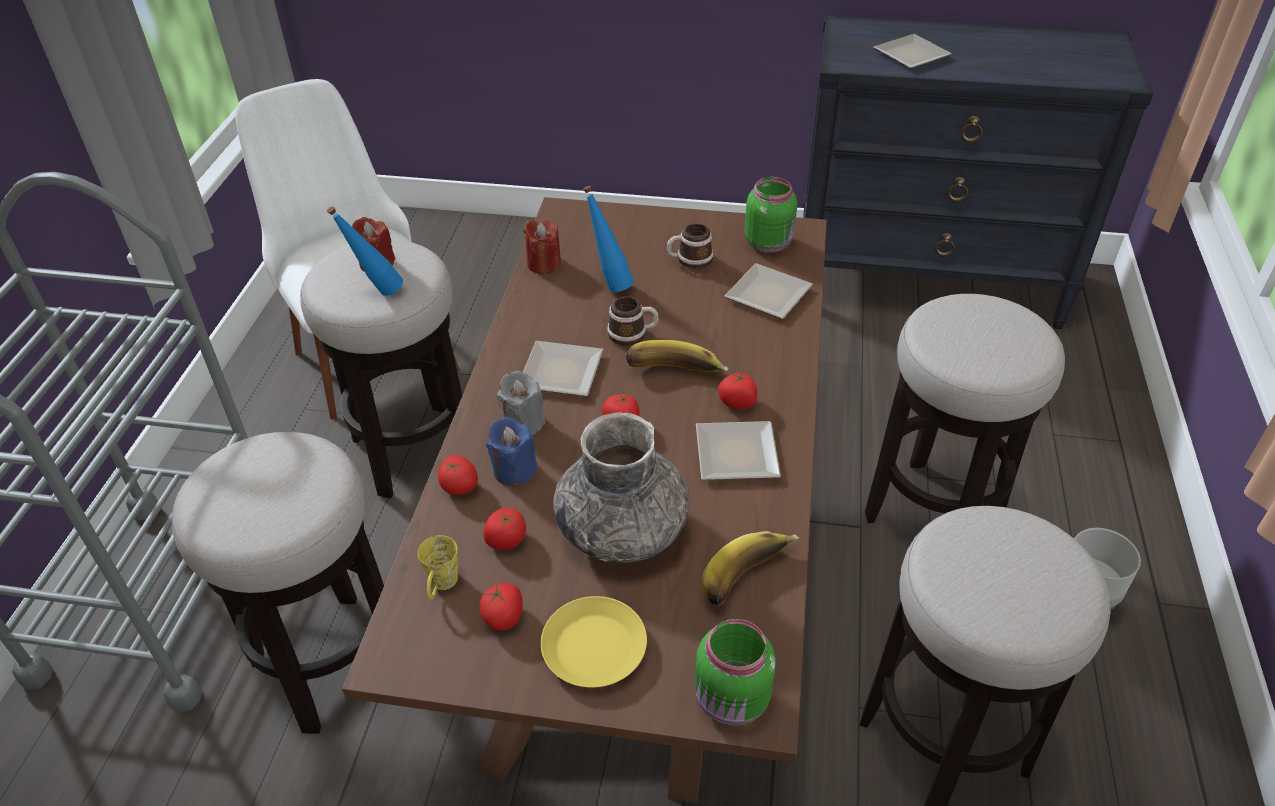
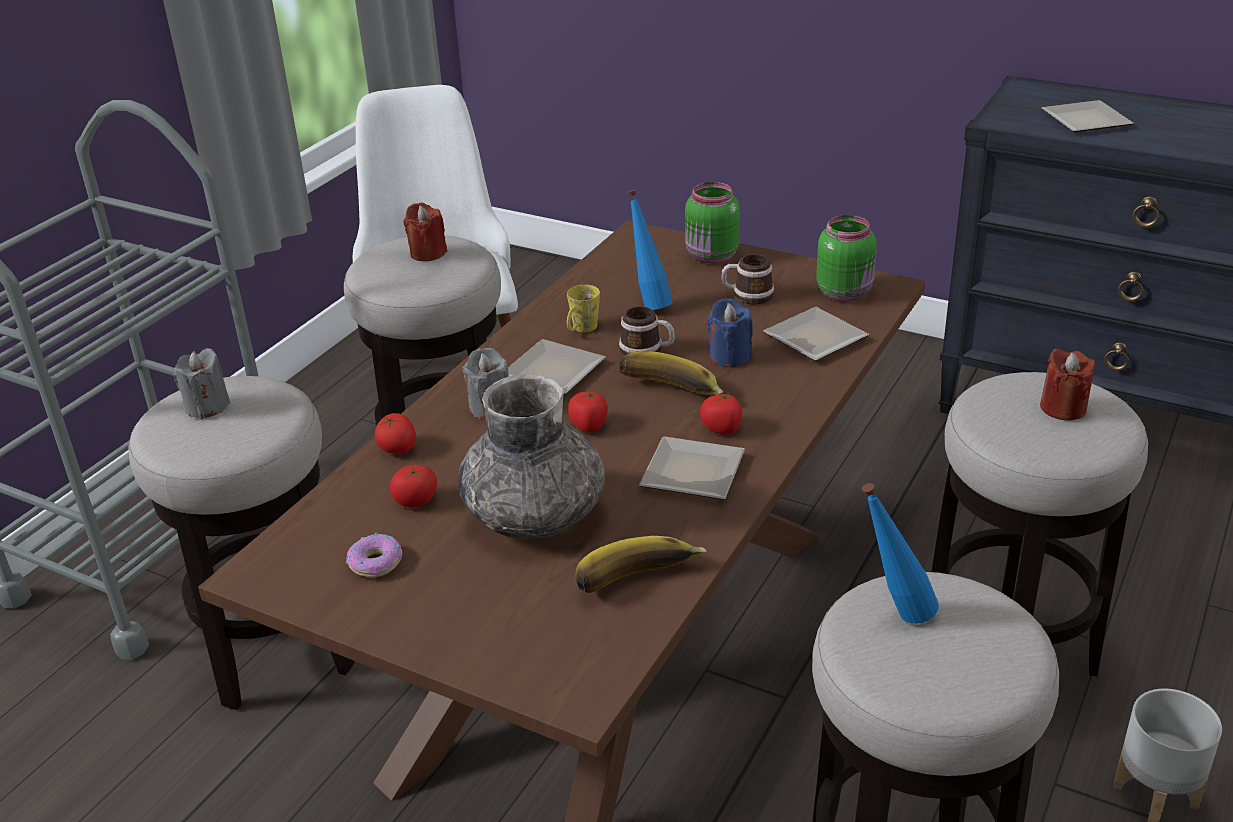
camera: 20 degrees right, 10 degrees down
blue bottle [327,206,403,296] -> blue bottle moved to [862,483,939,624]
yellow mug [418,535,458,600] -> yellow mug moved to [567,285,600,332]
tomato [479,583,523,630] -> donut [346,533,402,577]
blue candle [486,416,538,486] -> blue candle moved to [707,298,753,367]
red candle [523,220,561,274] -> red candle moved to [1040,348,1095,421]
yellow plate [541,596,647,688] -> none
green jar [695,619,776,726] -> green jar moved to [685,182,740,263]
none -> grey candle [174,348,230,419]

